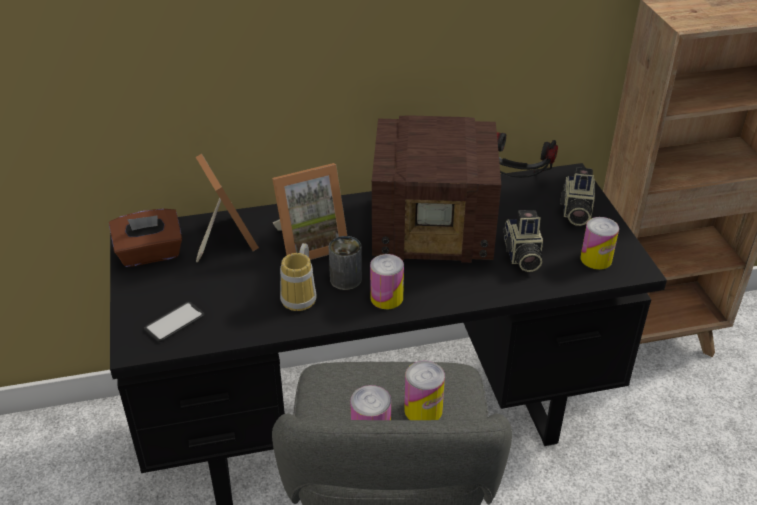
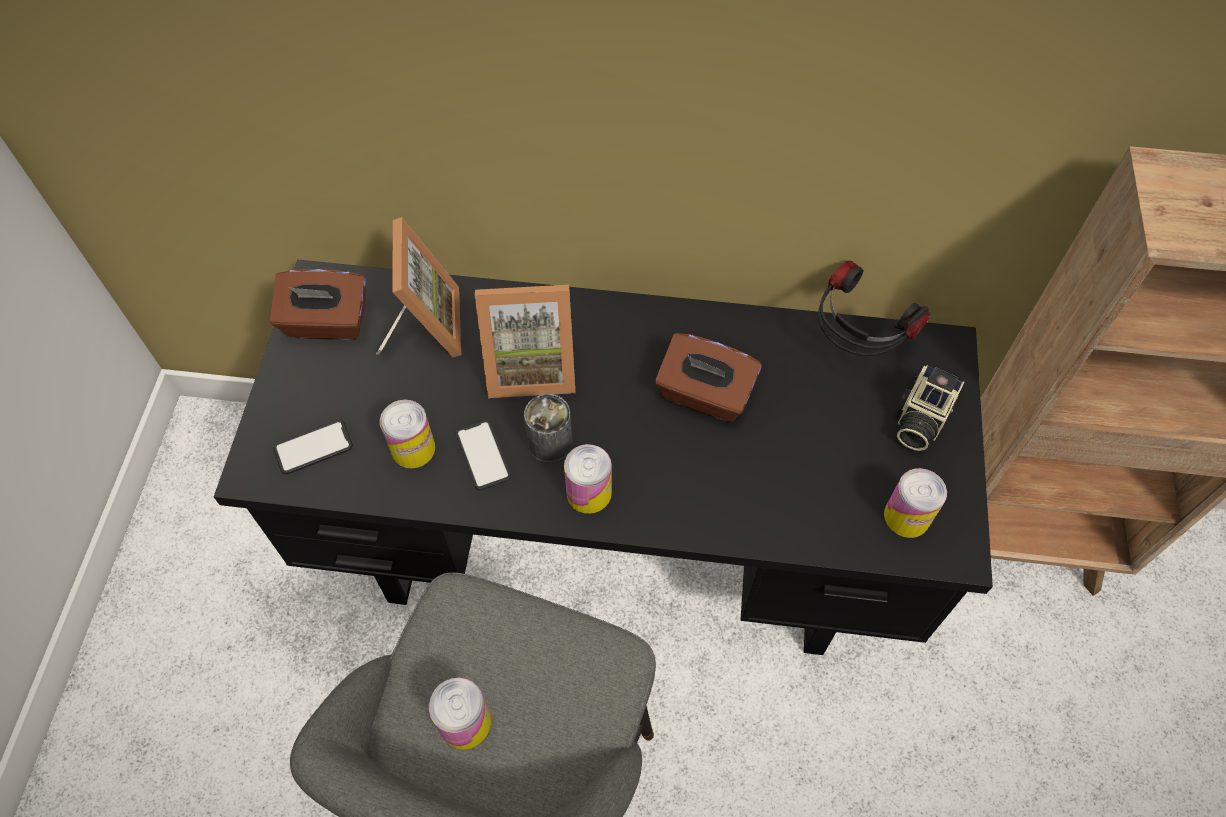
camera: 20 degrees right, 20 degrees up
mug [280,243,317,311] -> phone [455,420,511,490]
radio [372,115,501,263] -> brown tissue box [655,333,761,422]
can [404,361,445,420] -> can moved to [380,400,435,469]
camera [503,210,543,272] -> none

